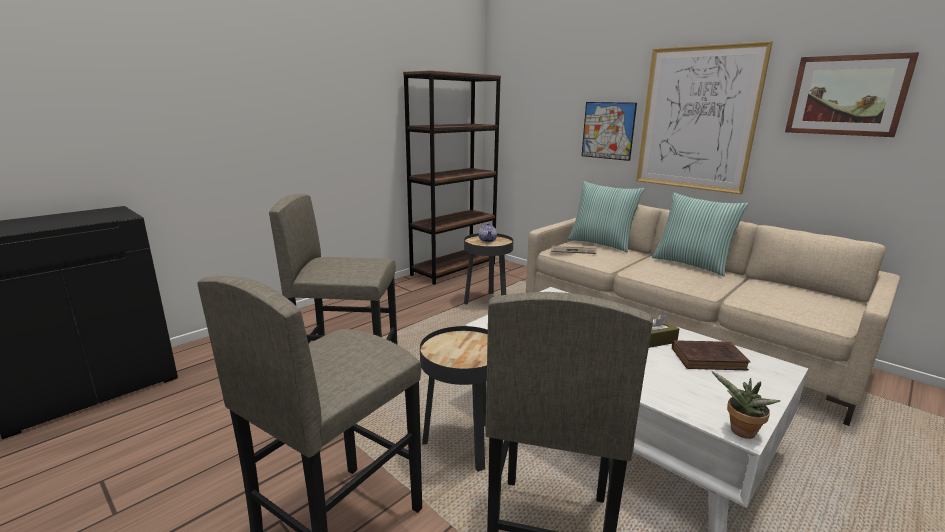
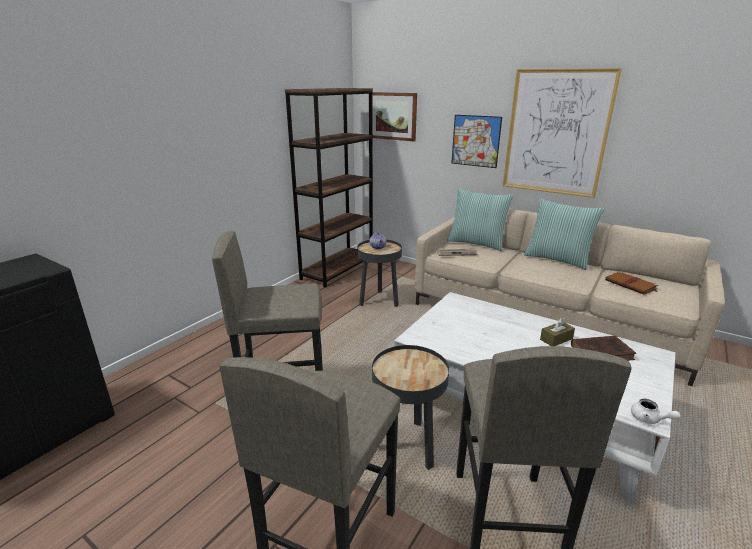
camera: 10 degrees left, 5 degrees up
potted plant [712,371,780,439] -> white teapot [631,398,681,424]
picture [785,52,919,137] -> picture moved to [373,92,417,141]
none -> brown book [605,271,659,295]

